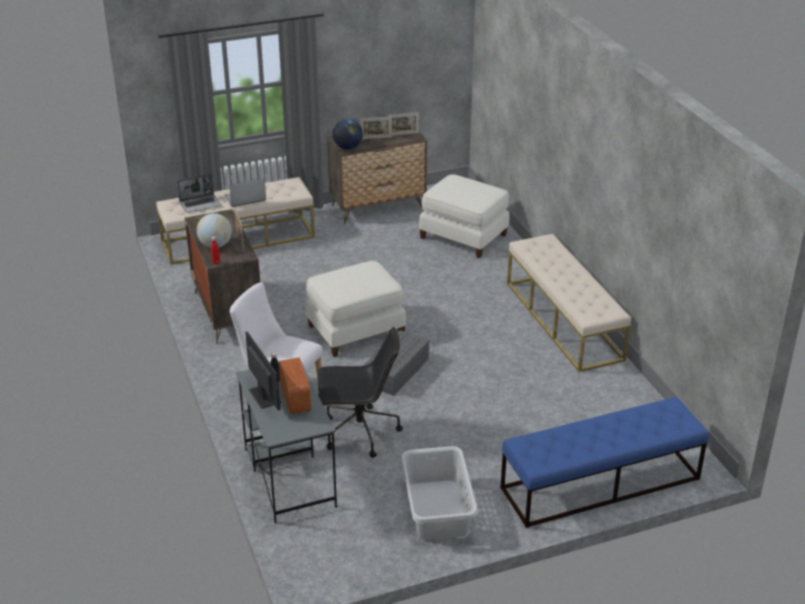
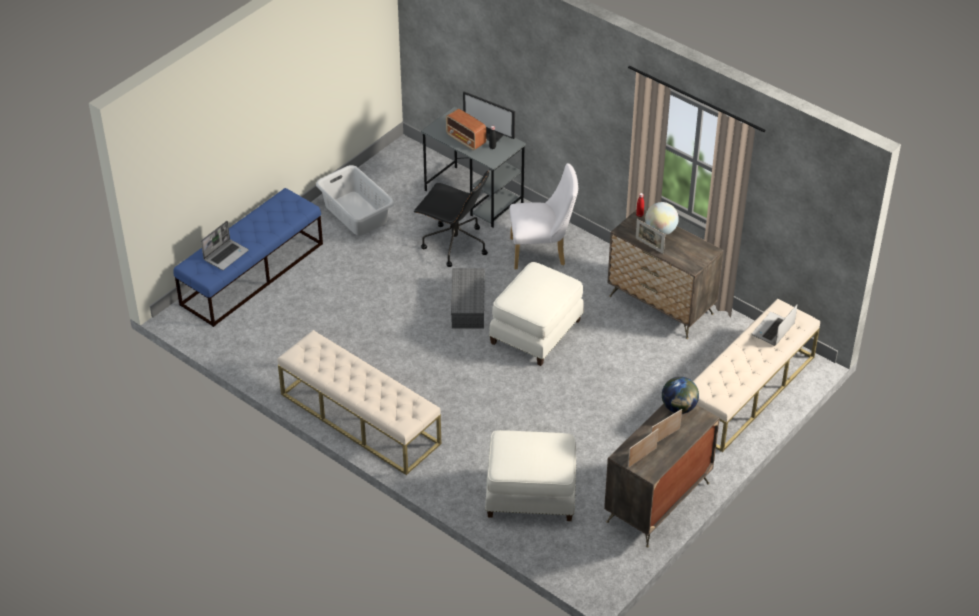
camera: 150 degrees right, 10 degrees up
laptop [225,178,266,207] -> laptop moved to [201,221,249,270]
black office chair [318,327,403,458] -> black office chair turned 120 degrees counterclockwise [414,170,489,267]

